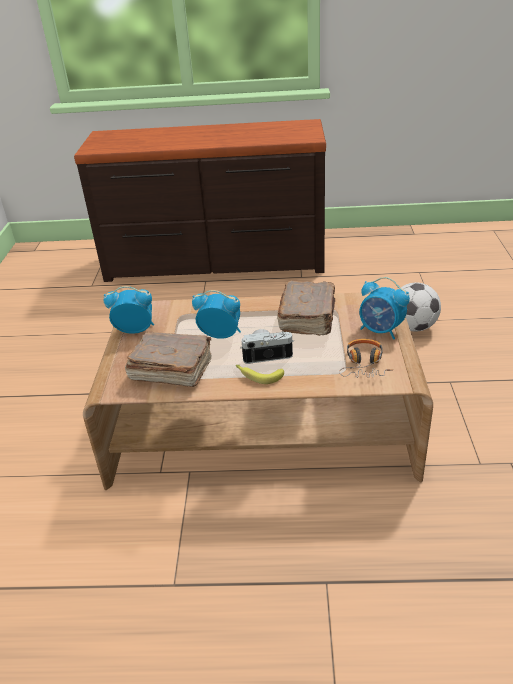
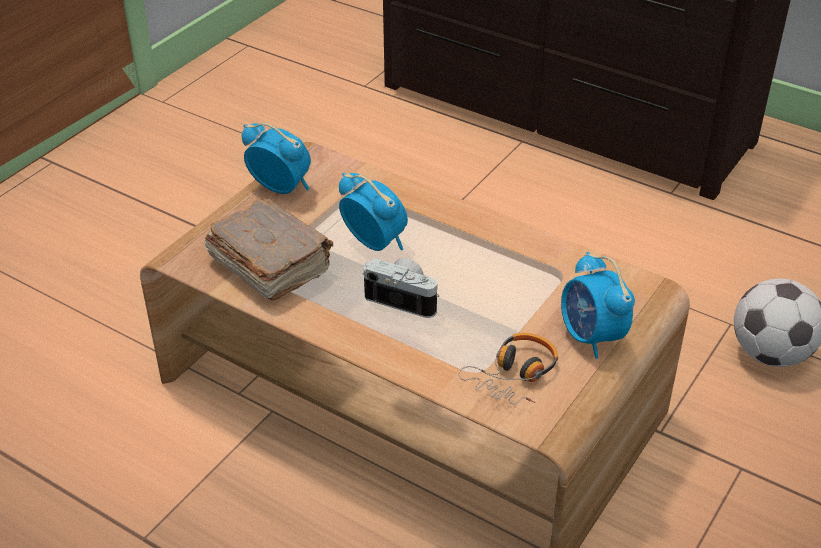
camera: 30 degrees right, 5 degrees up
banana [235,365,284,384] -> none
brown book [277,281,335,336] -> none

